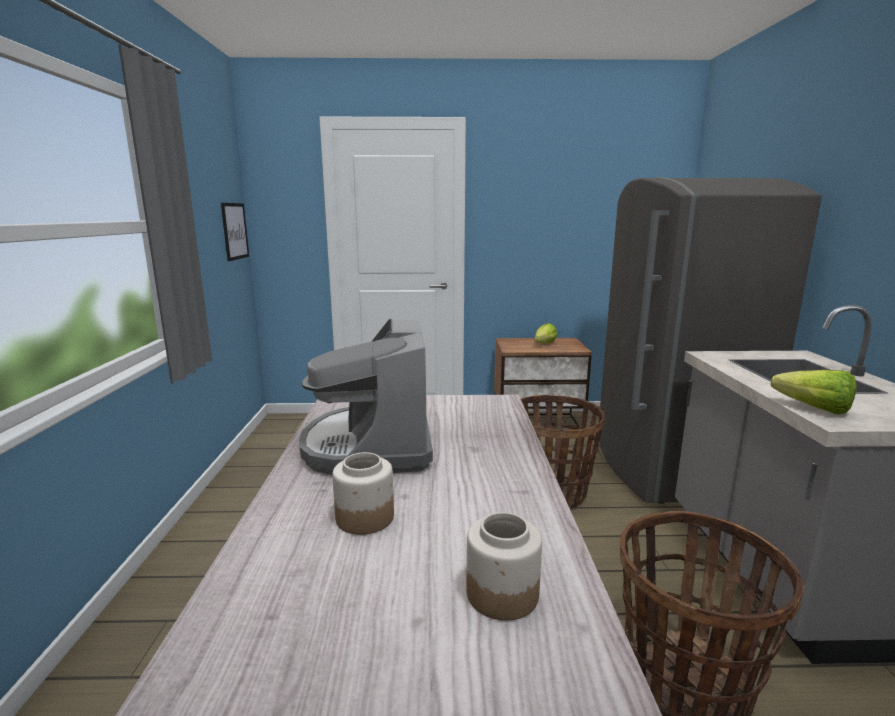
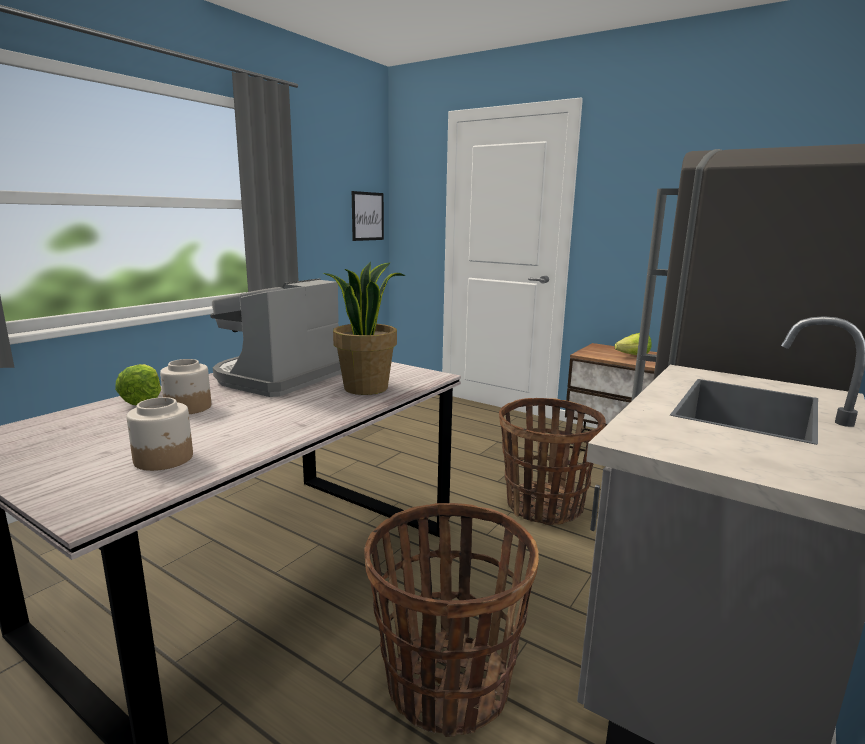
camera: 35 degrees right, 0 degrees up
lettuce [771,370,856,415] -> lettuce moved to [115,364,161,406]
none -> potted plant [324,261,406,395]

